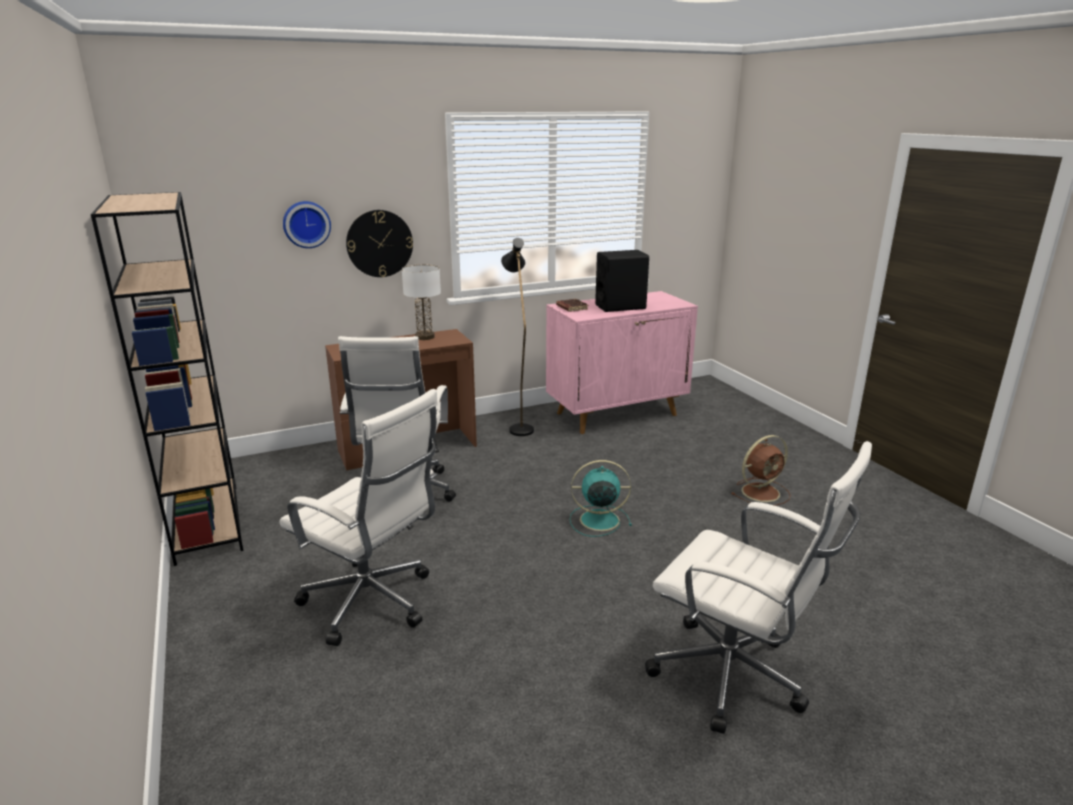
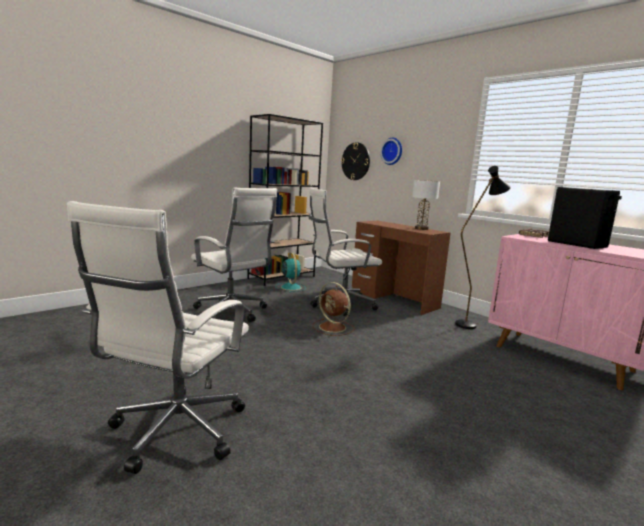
camera: 70 degrees right, 10 degrees down
white office chair [279,389,438,646] -> white office chair turned 60 degrees counterclockwise [191,187,277,322]
wall clock [346,210,413,277] -> wall clock moved to [341,142,370,180]
turquoise fan [570,460,632,537] -> turquoise fan moved to [275,253,306,292]
brown fan [732,435,791,506] -> brown fan moved to [313,282,355,336]

